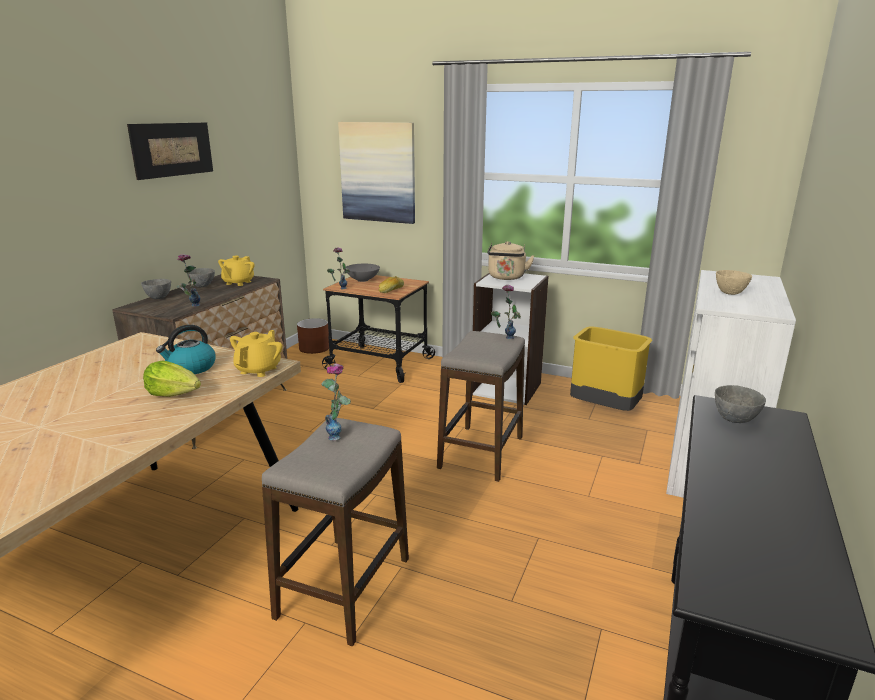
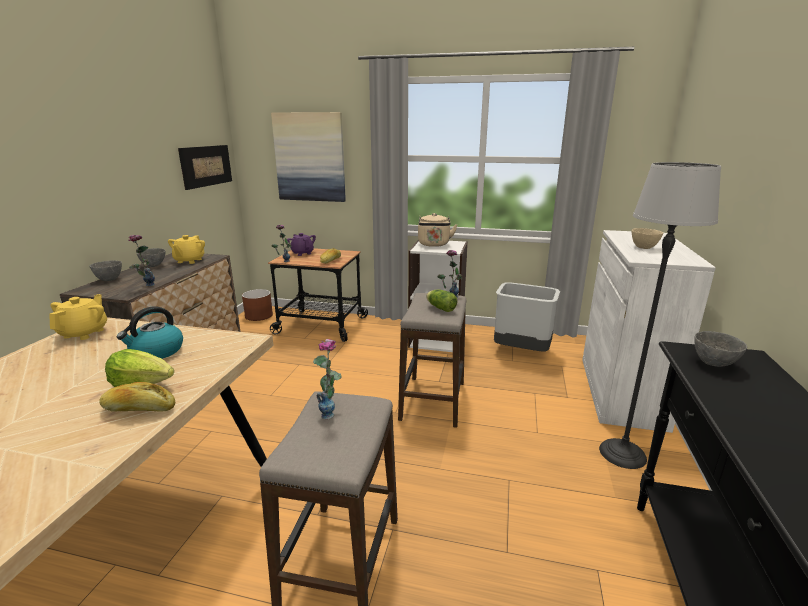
camera: 10 degrees left, 0 degrees up
picture [127,123,213,180] -> picture moved to [178,145,232,190]
yellow teapot [230,330,283,377] -> yellow teapot moved to [49,294,107,340]
grey bowl [346,264,380,282] -> purple teapot [287,233,316,256]
yellow trash can [570,326,652,411] -> grey trash can [494,282,560,351]
none -> bread [99,382,175,412]
none -> lettuce [426,289,457,312]
none -> floor lamp [599,162,721,469]

